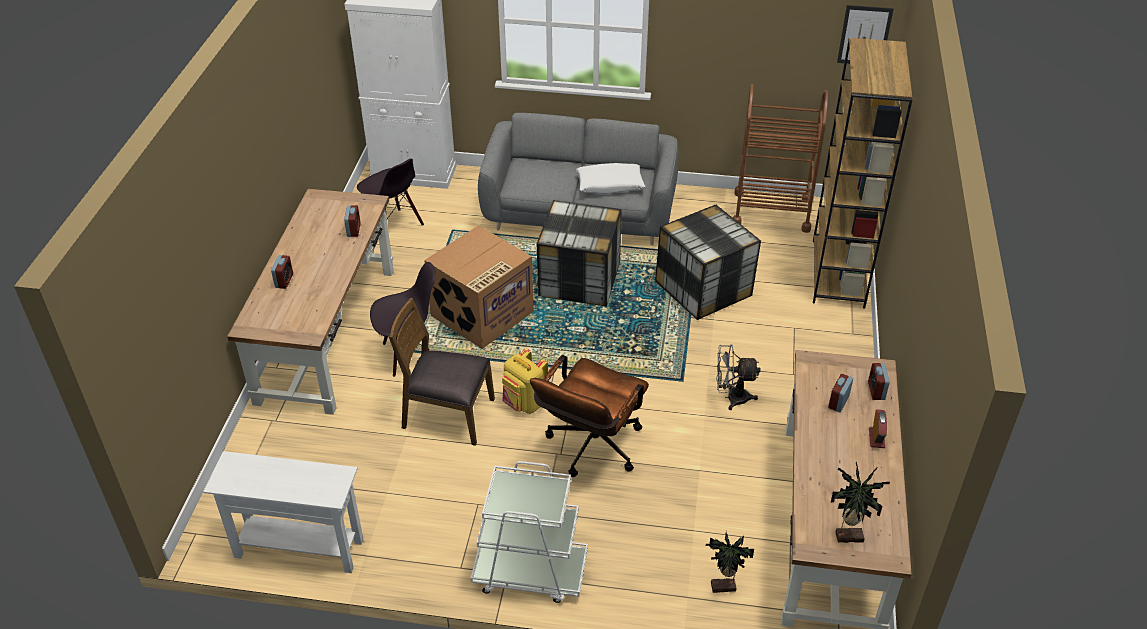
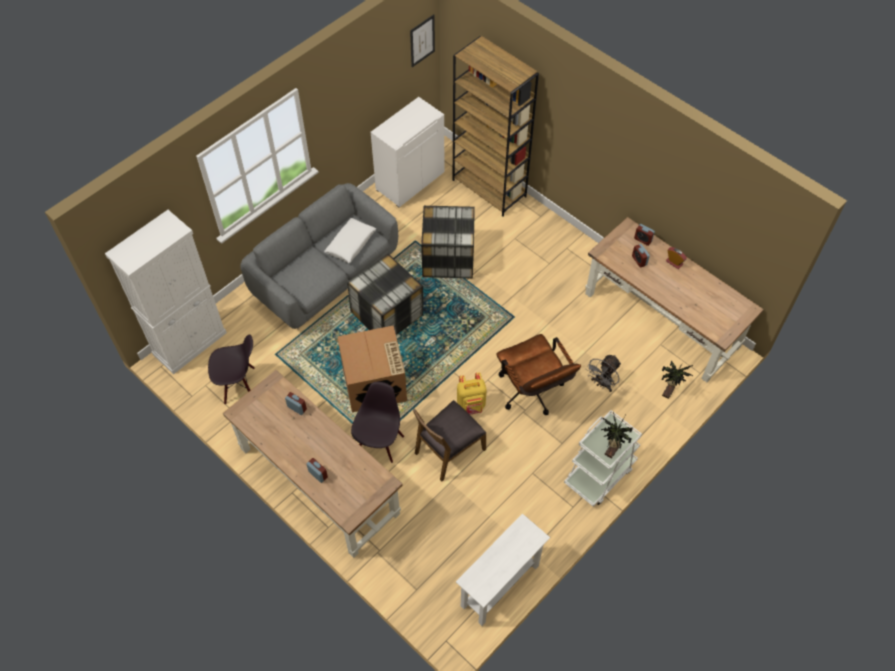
camera: 55 degrees left, 15 degrees up
grey fan [716,344,761,410] -> grey fan moved to [586,355,621,392]
brown cart [733,84,828,233] -> white cabinet [371,97,444,207]
potted plant [831,462,890,543] -> potted plant moved to [601,412,633,459]

